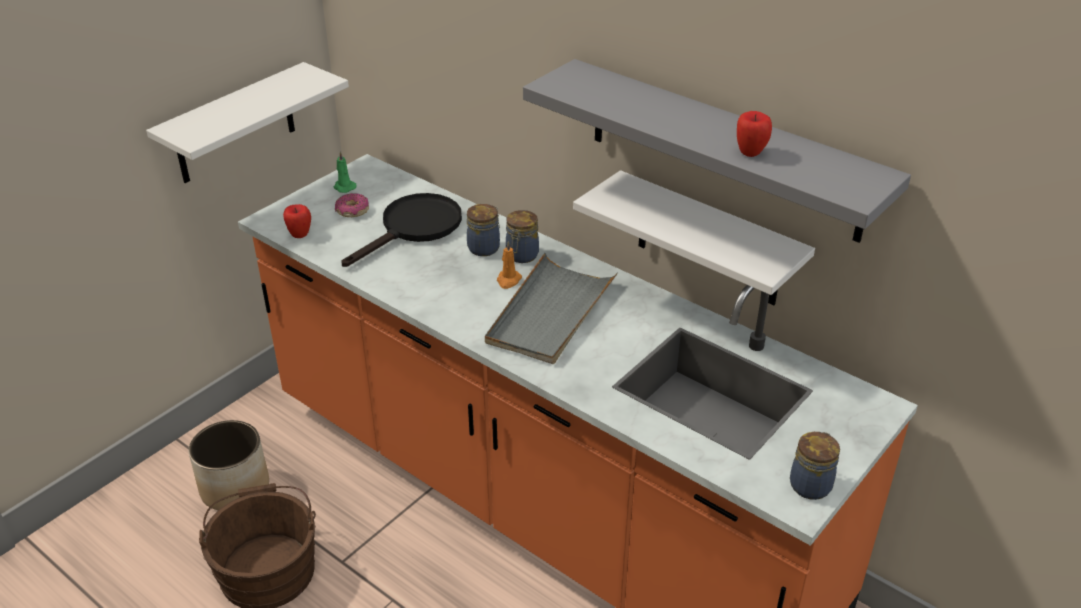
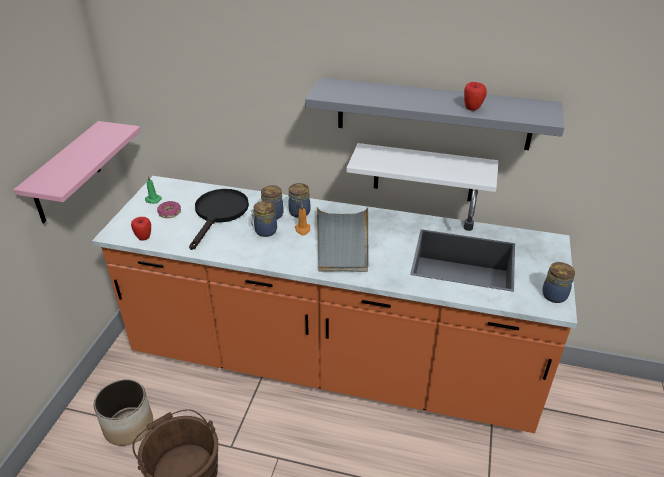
camera: 25 degrees left, 0 degrees up
white shelf [146,62,349,183] -> pink shelf [13,121,141,223]
none -> jar [251,201,277,237]

